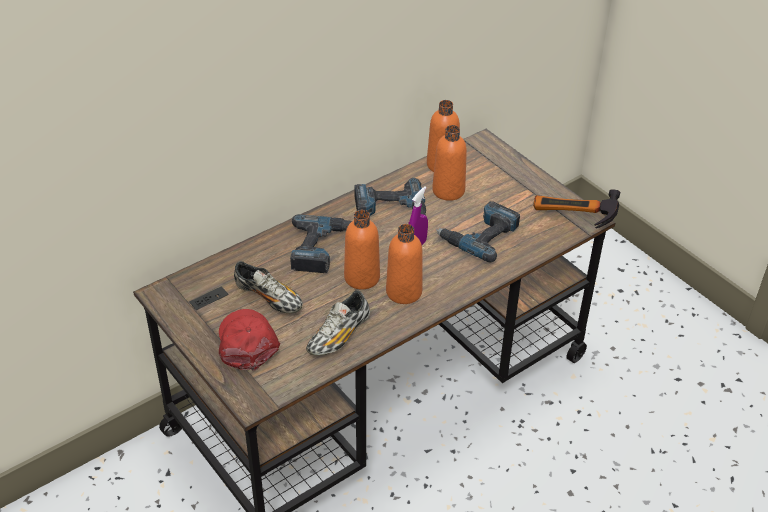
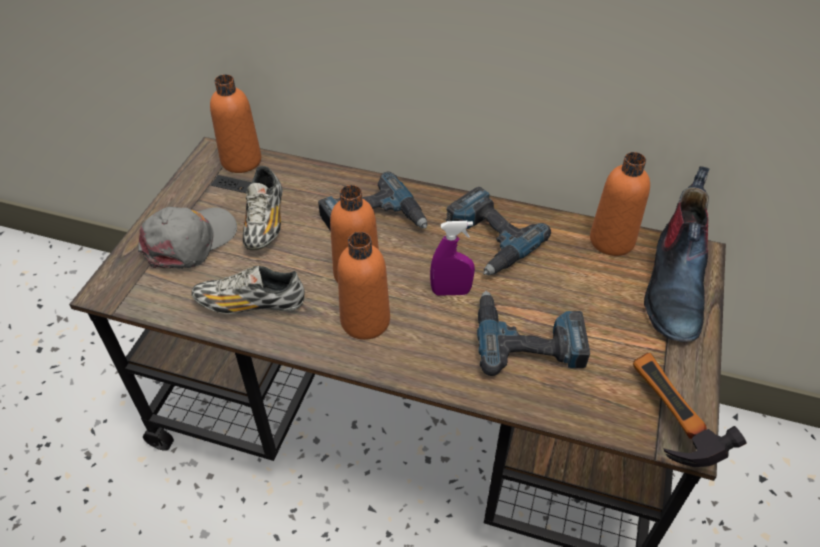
camera: 55 degrees right, 5 degrees up
red cap [219,309,280,370] -> grey cap [138,207,237,269]
orange bottle [432,125,467,201] -> orange bottle moved to [210,74,261,173]
none -> boot [644,166,710,342]

